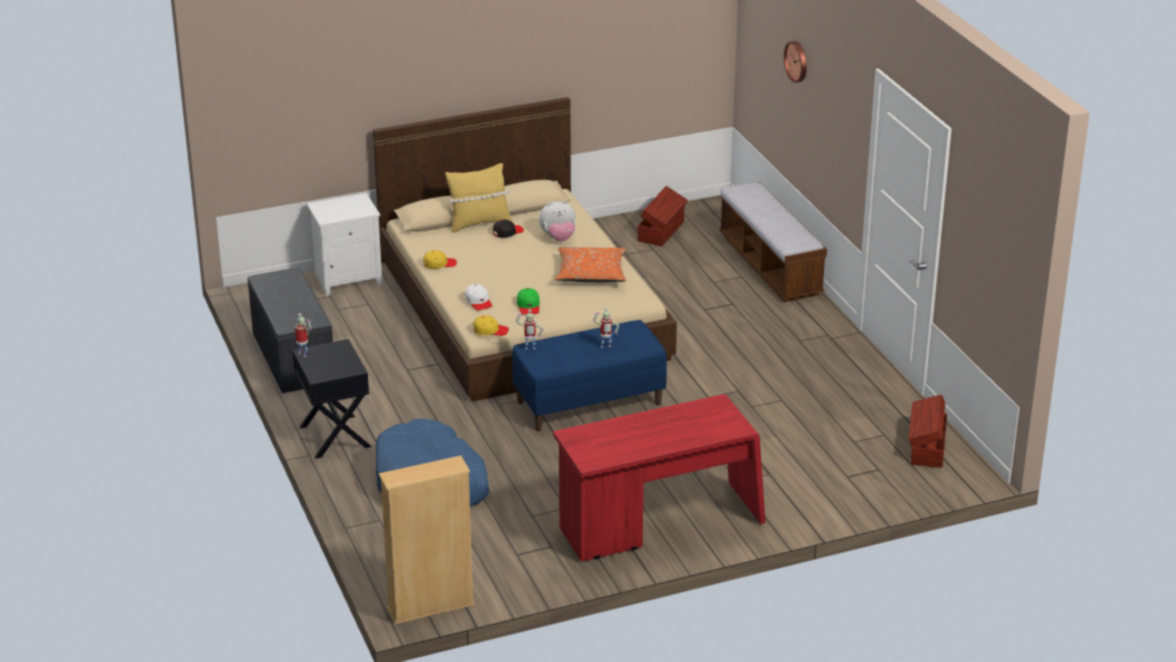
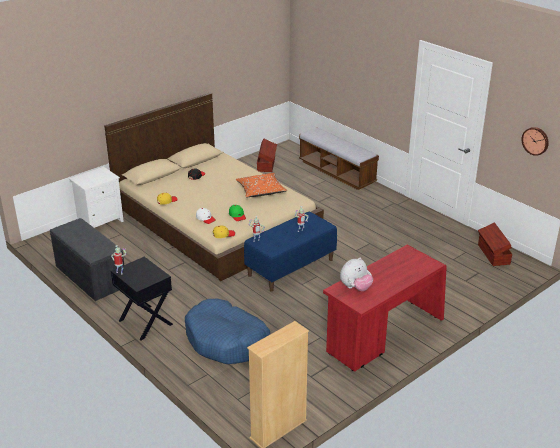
camera: 20 degrees left, 0 degrees up
yellow pillow [445,163,511,233] -> none
plush toy [539,200,576,241] -> plush toy moved to [340,257,373,291]
wall clock [784,41,807,83] -> wall clock moved to [522,127,549,156]

